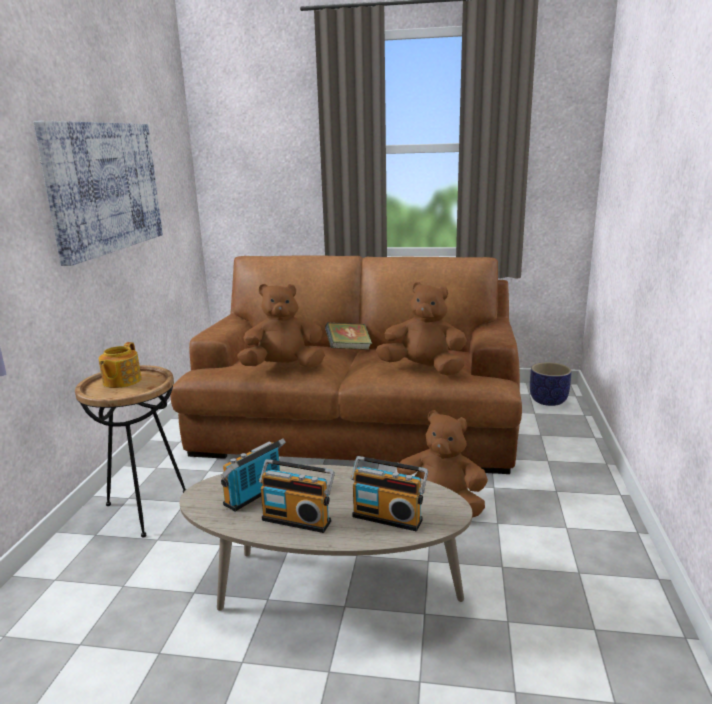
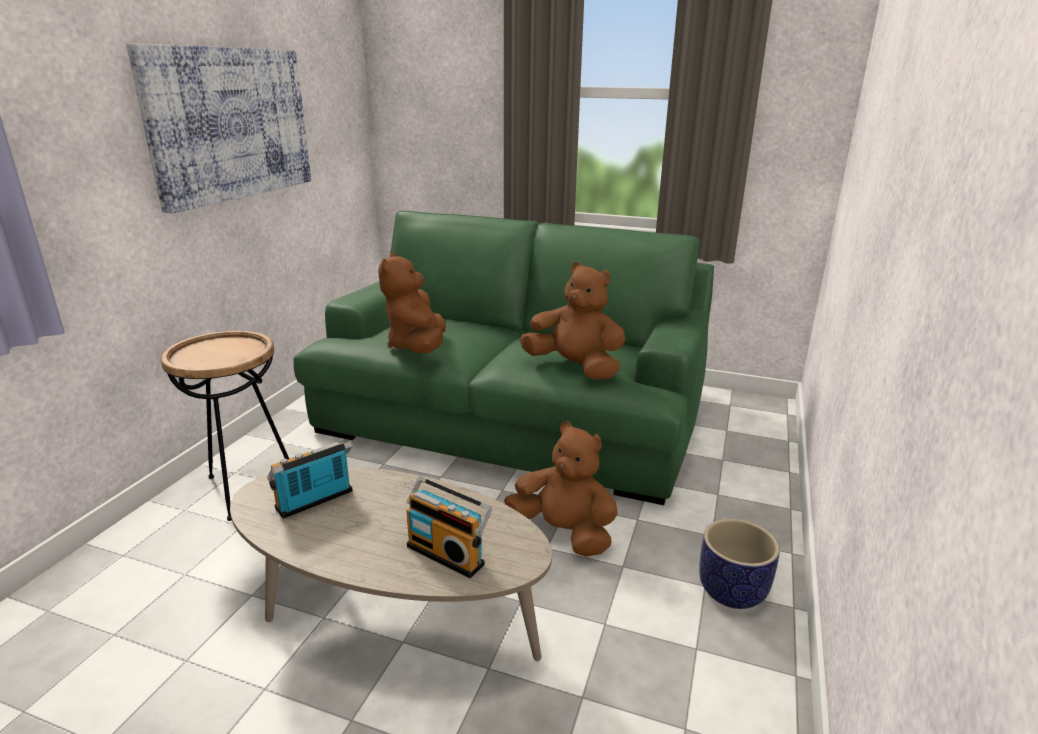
camera: 10 degrees right, 5 degrees up
teapot [98,342,142,388] -> none
brown sofa [170,255,522,474] -> green sofa [293,211,714,505]
brown plush toy [237,284,325,367] -> brown plush toy turned 90 degrees counterclockwise [378,252,446,353]
radio [259,459,335,533] -> none
book [325,322,372,350] -> none
planter [530,362,572,406] -> planter moved to [699,519,780,609]

